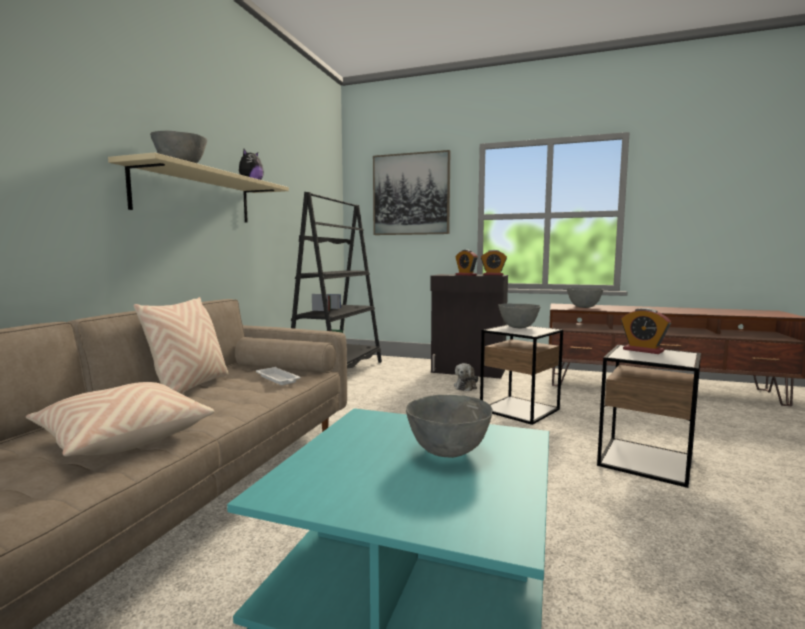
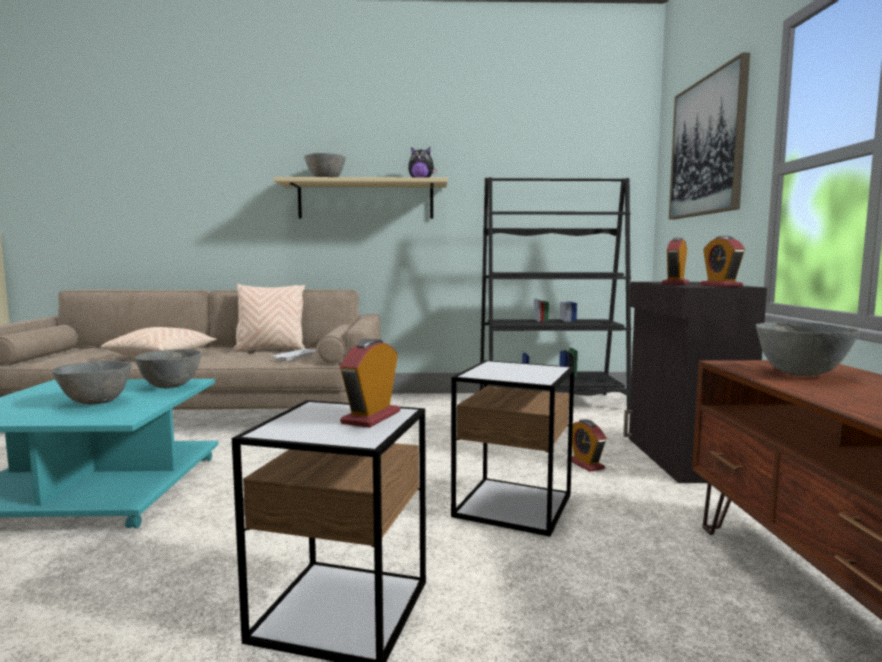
camera: 70 degrees right, 0 degrees up
plush toy [454,363,478,391] -> alarm clock [572,419,606,472]
grey bowl [498,303,540,328] -> grey bowl moved to [135,349,202,388]

